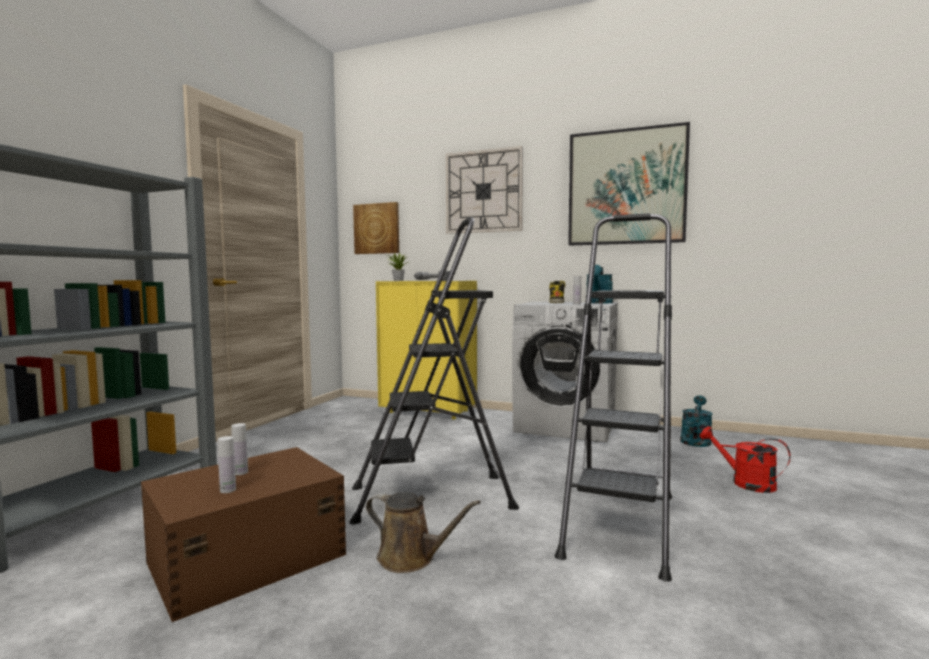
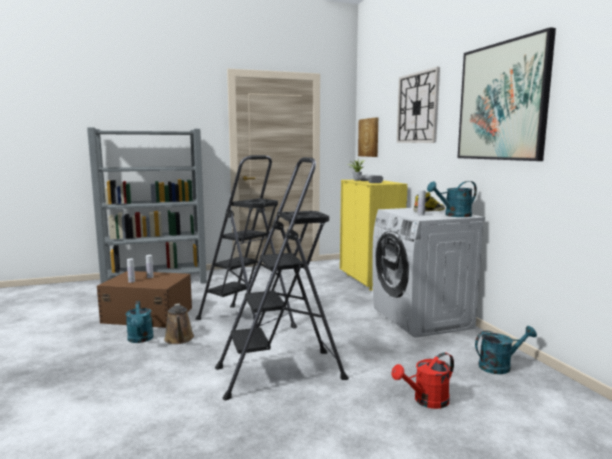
camera: 50 degrees right, 5 degrees up
red watering can [700,426,791,493] -> red watering can turned 120 degrees counterclockwise [391,352,454,409]
none -> turquoise watering can [126,301,154,343]

